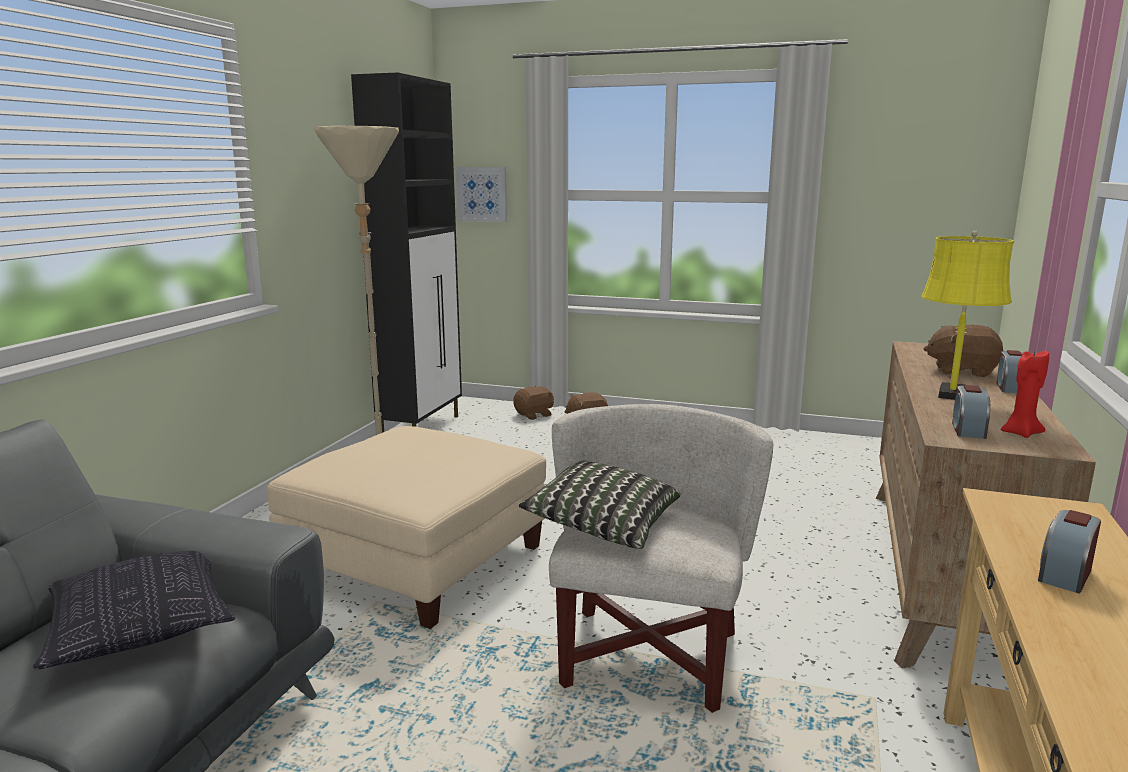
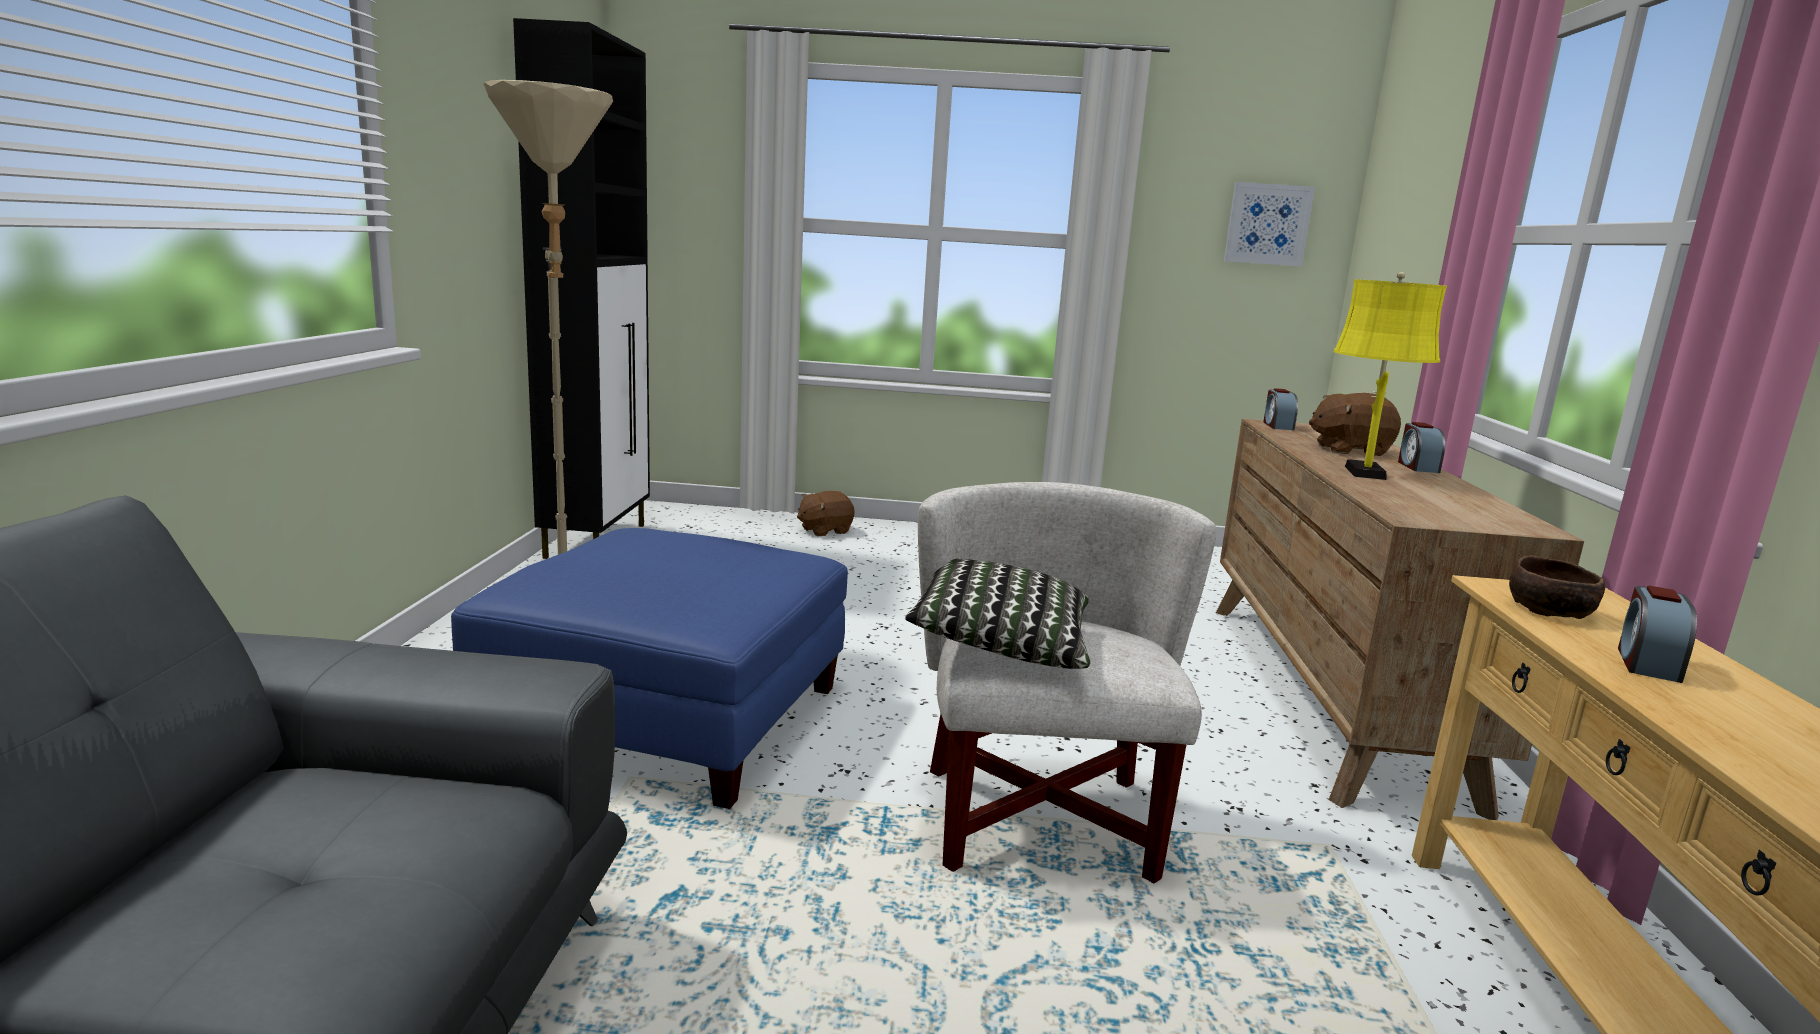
camera: 15 degrees left, 0 degrees up
pillow [33,551,235,669] -> none
beige ottoman [267,426,546,629] -> blue ottoman [451,528,848,809]
picture [456,167,507,222] -> picture moved to [1224,182,1315,266]
brown plush toy [513,386,554,420] -> none
alarm clock [952,385,990,439] -> alarm clock moved to [1263,388,1298,430]
red candle [1001,351,1049,438] -> none
none -> brown bowl [1509,556,1605,619]

